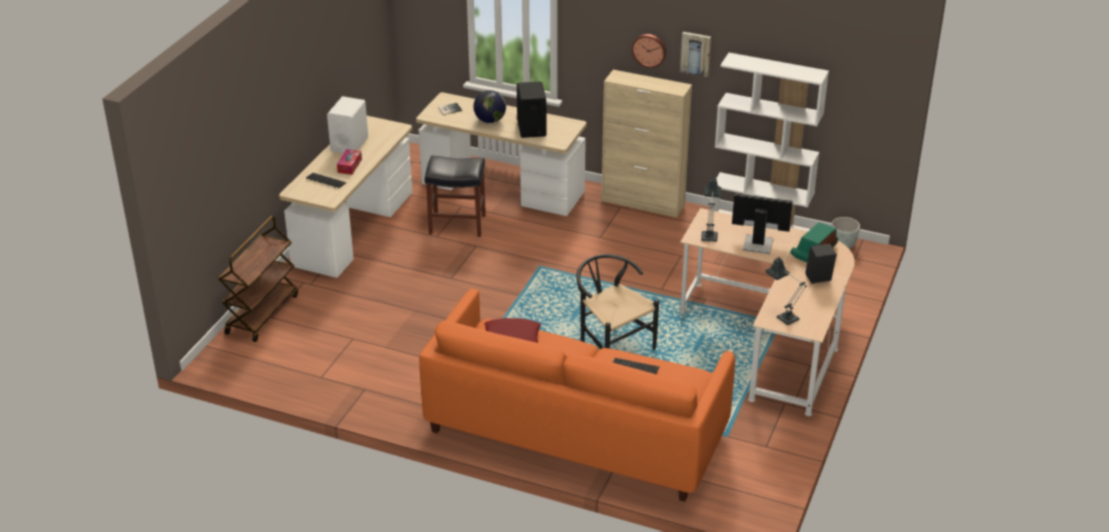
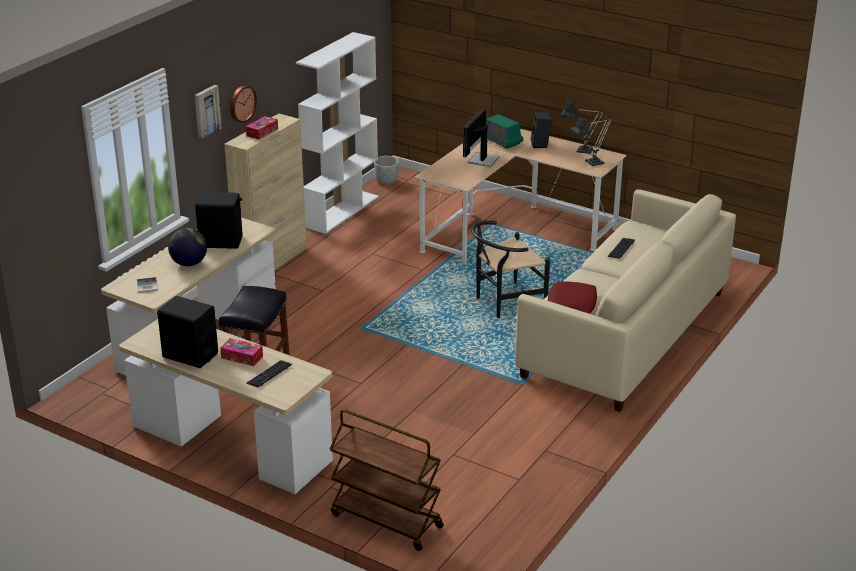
camera: 80 degrees left, 5 degrees down
white speaker [327,96,368,154] -> black speaker [157,296,218,368]
orange sofa [419,289,735,502] -> beige sofa [515,189,736,412]
picture [680,32,711,77] -> picture moved to [195,85,222,139]
table lamp [701,176,721,242] -> table lamp moved to [561,100,604,154]
none -> tissue box [246,116,278,140]

